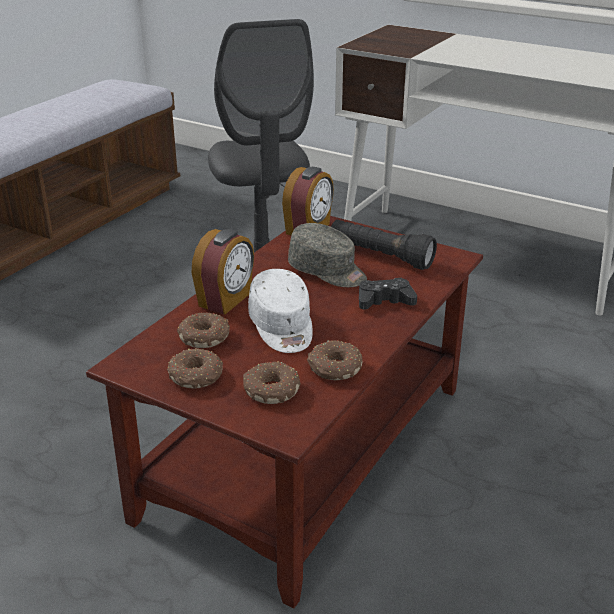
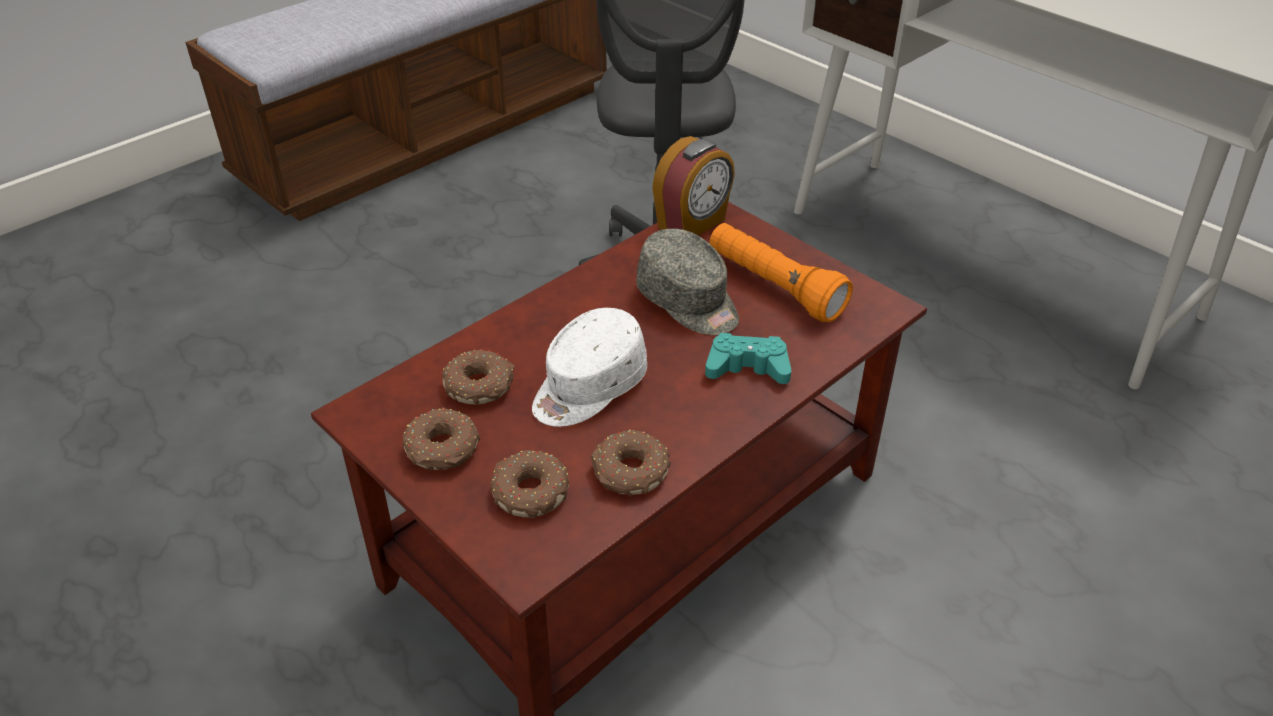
camera: 15 degrees right, 10 degrees up
alarm clock [192,229,254,315] -> none
white cap [248,269,313,353] -> white cap turned 45 degrees clockwise [532,308,647,427]
black flashlight [331,220,437,270] -> orange flashlight [710,223,853,322]
black game controller [359,278,417,309] -> turquoise game controller [705,333,792,384]

